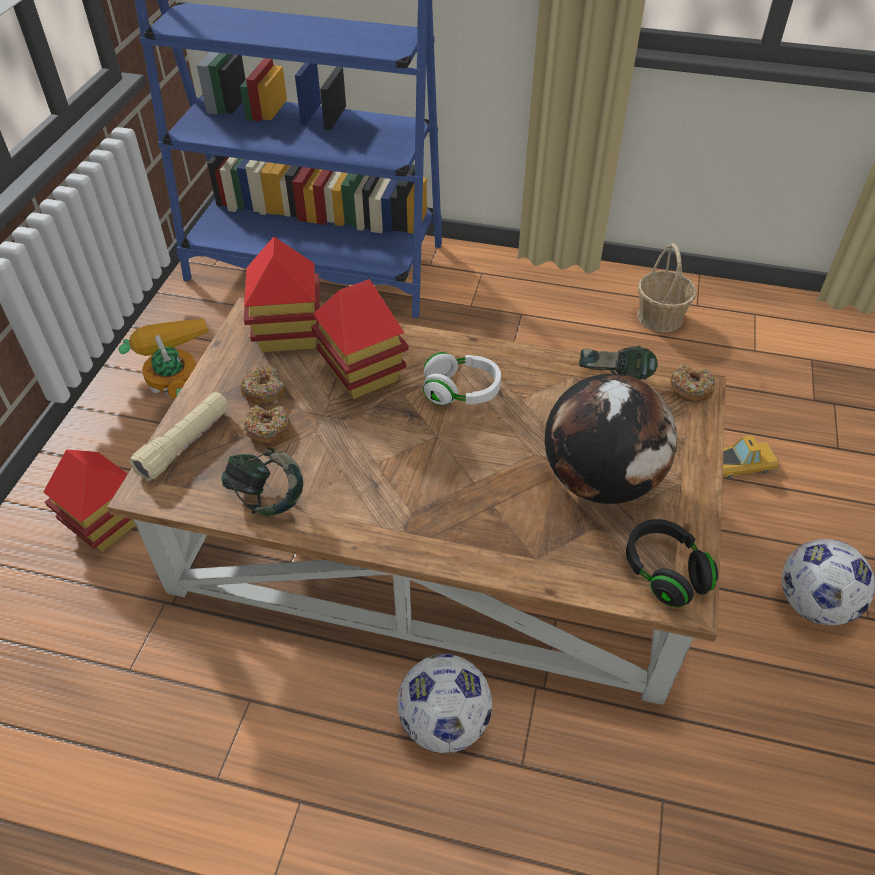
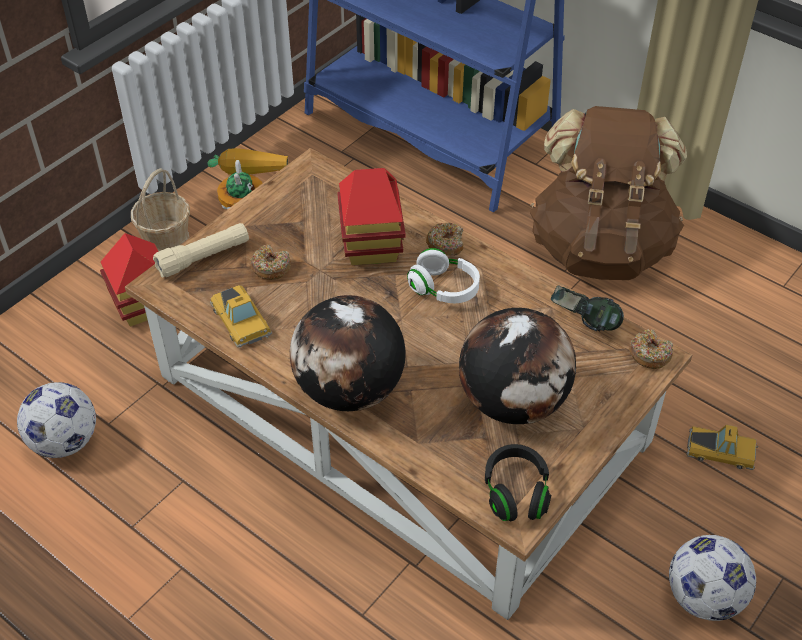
camera: 25 degrees right, 0 degrees up
headphones [222,447,303,516] -> toy car [210,285,272,348]
donut [240,366,285,405] -> donut moved to [426,223,464,256]
toy house [244,237,320,352] -> none
football [398,654,492,753] -> football moved to [17,382,96,458]
basket [637,243,696,332] -> basket moved to [131,168,190,251]
none -> globe [290,295,406,411]
none -> brown backpack [530,106,687,280]

